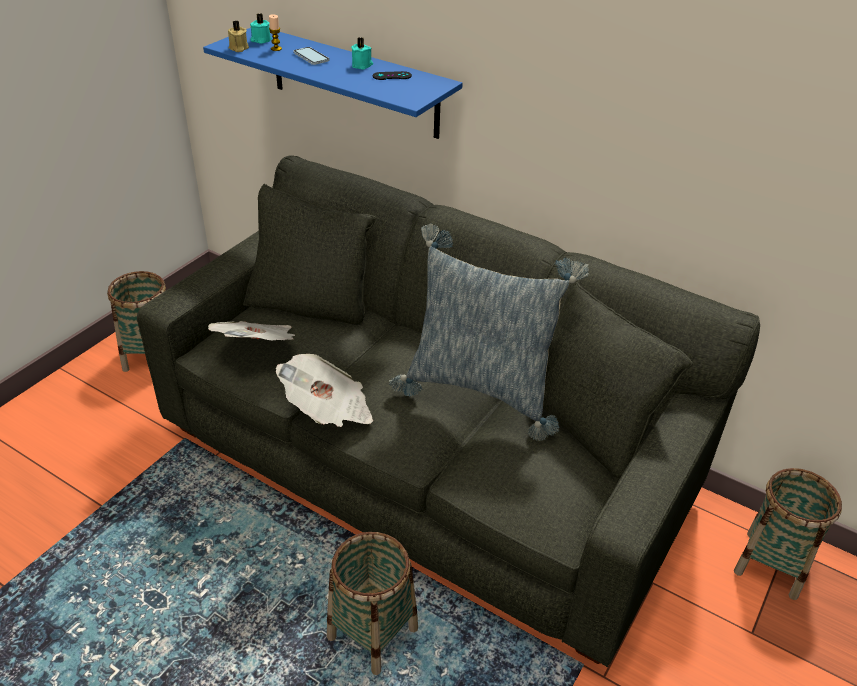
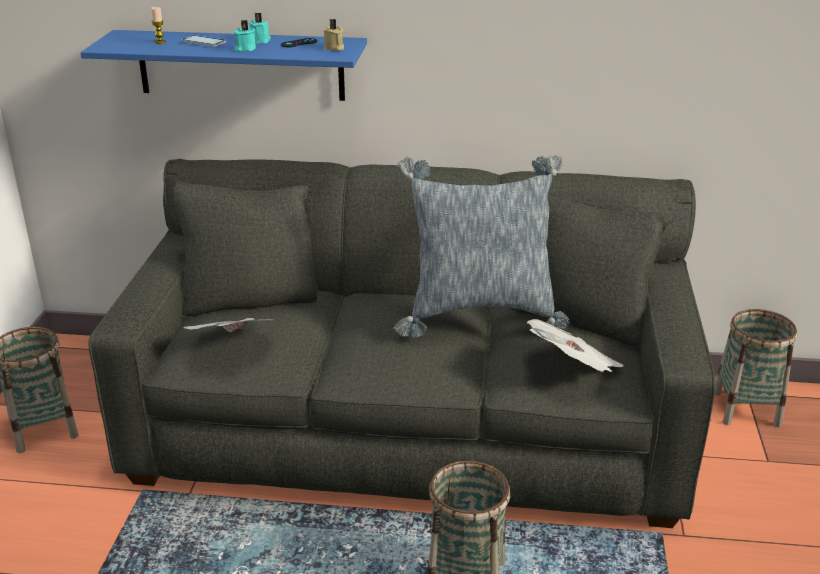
camera: 25 degrees left, 10 degrees down
beige candle [228,20,249,52] -> beige candle moved to [323,19,344,51]
turquoise candle [250,13,272,44] -> turquoise candle moved to [234,20,256,52]
newspaper [276,354,373,427] -> newspaper moved to [527,319,623,372]

